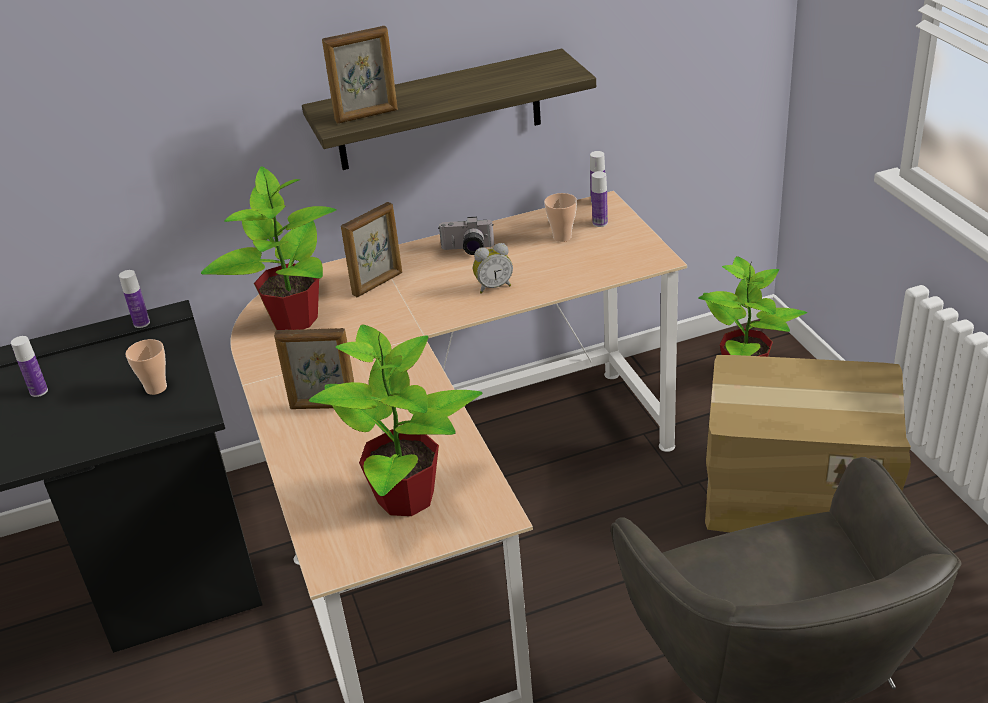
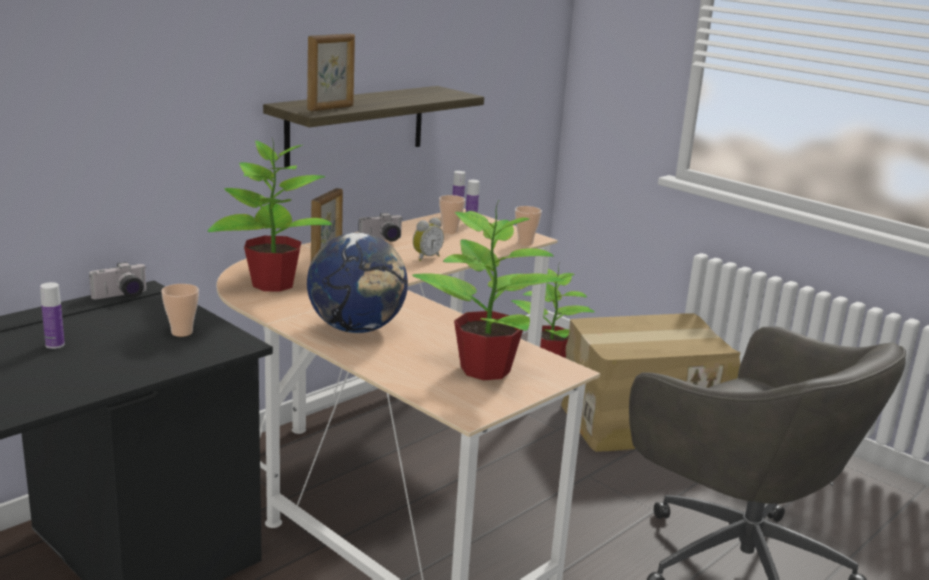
camera: 30 degrees left, 15 degrees down
bottle [119,270,150,328] -> camera [89,262,147,299]
picture frame [274,328,354,409] -> globe [307,233,408,333]
none -> cup [515,206,542,245]

